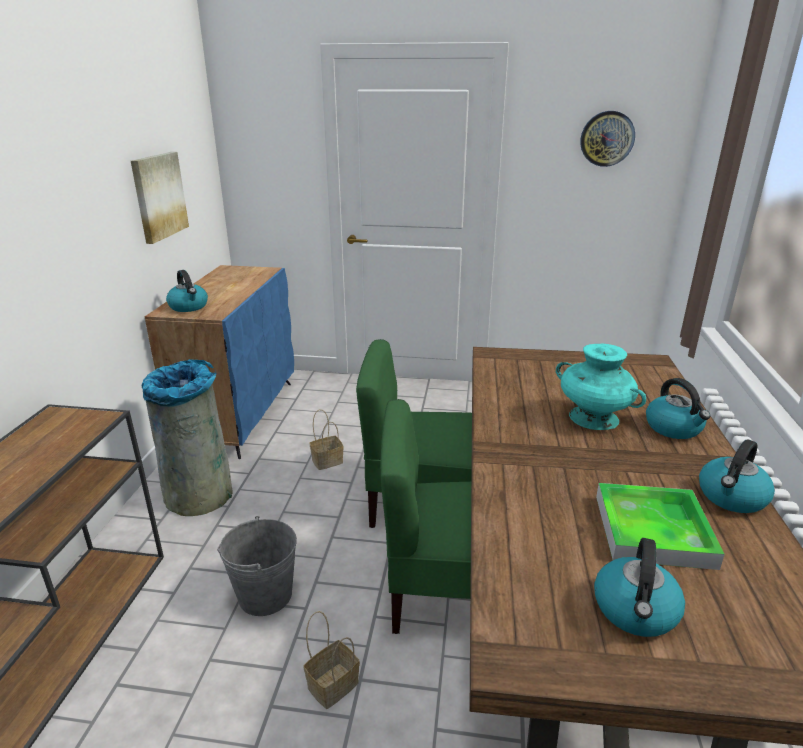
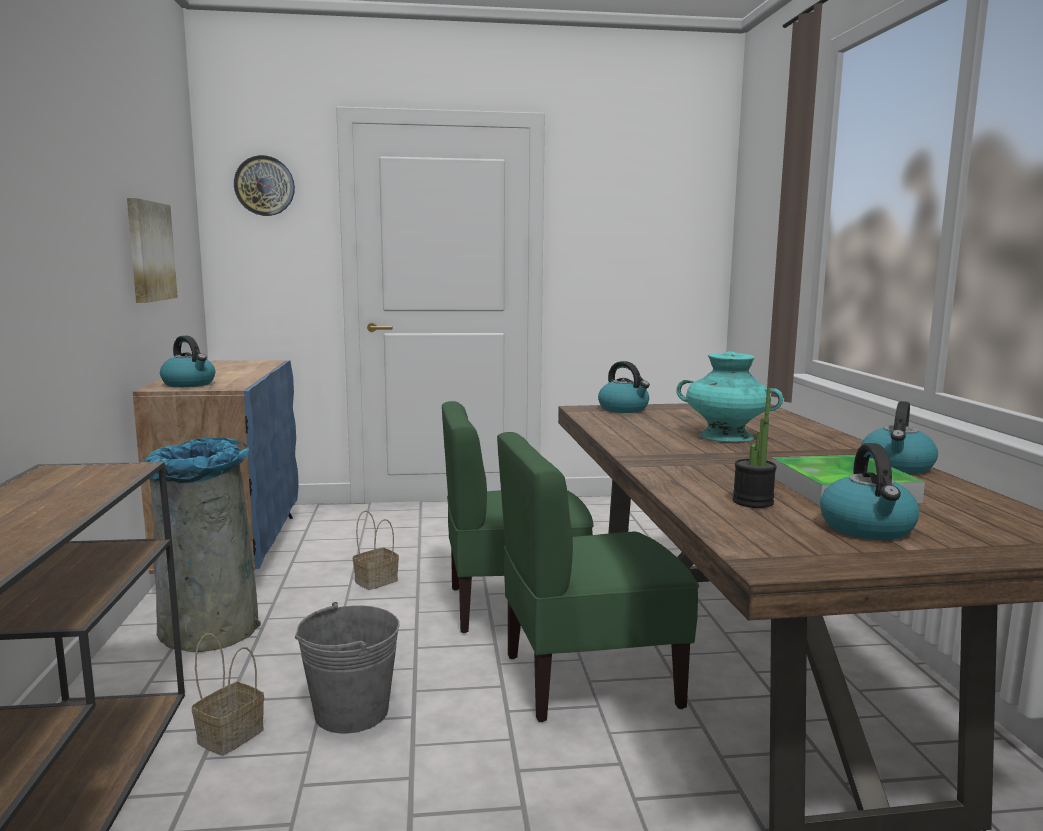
camera: 15 degrees left, 15 degrees down
basket [304,611,360,709] -> basket moved to [192,633,264,756]
wall clock [580,111,635,167] -> wall clock moved to [234,155,295,216]
kettle [646,378,711,439] -> kettle moved to [598,361,650,413]
none -> potted plant [733,388,777,508]

